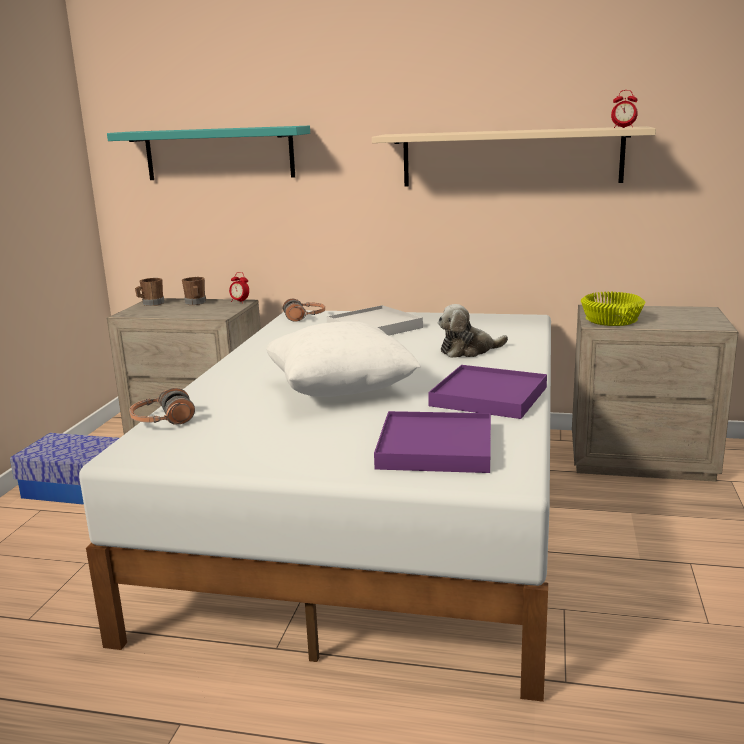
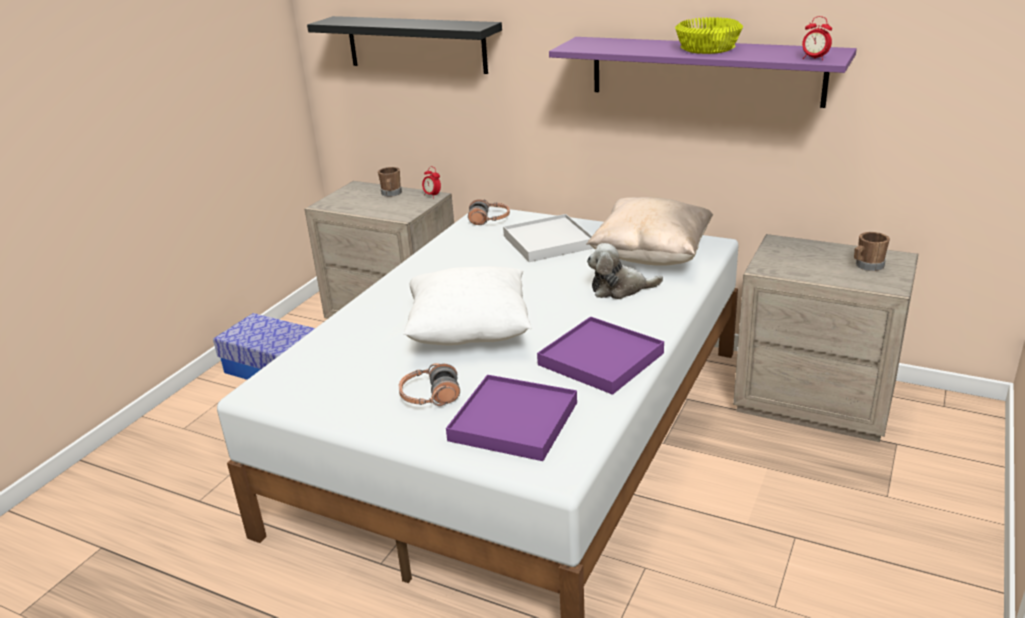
camera: 15 degrees right, 10 degrees up
turquoise shelf [107,126,310,180] -> black shelf [307,16,502,74]
headphones [129,388,195,425] -> headphones moved to [399,363,460,406]
brown mug [135,278,165,306] -> brown mug moved to [854,232,890,271]
beige shelf [372,126,656,186] -> purple shelf [549,37,857,108]
yellow bowl [581,292,645,326] -> yellow bowl moved to [675,17,743,54]
none -> beige pillow [587,197,713,266]

